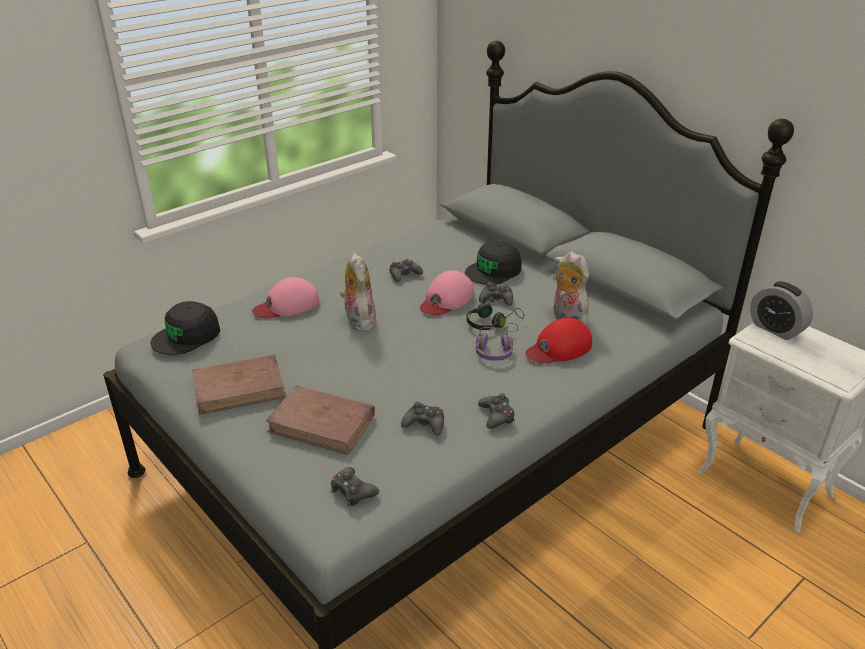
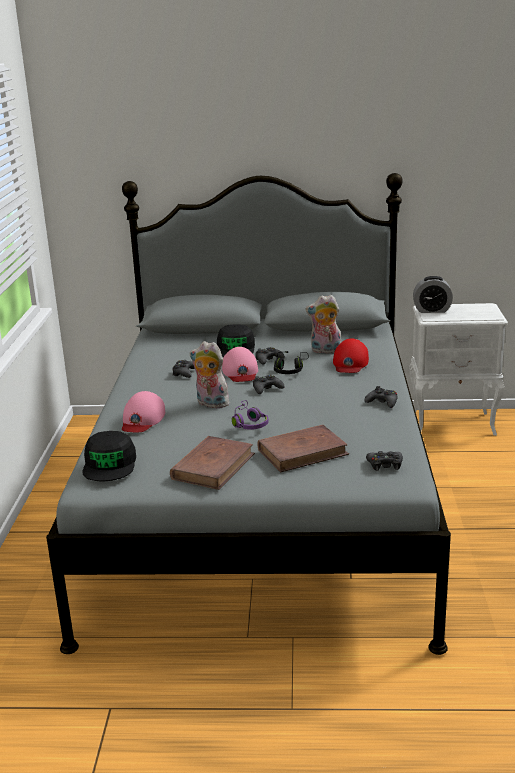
camera: 45 degrees left, 10 degrees down
black game controller [401,402,444,436] -> black game controller moved to [253,375,284,394]
purple headphones [476,323,518,361] -> purple headphones moved to [232,400,269,430]

